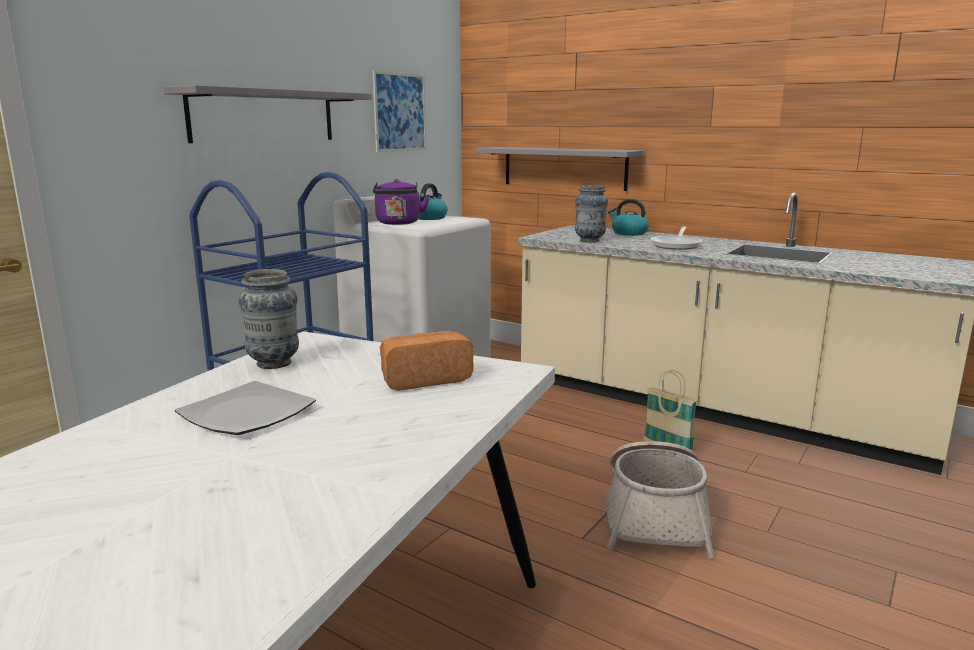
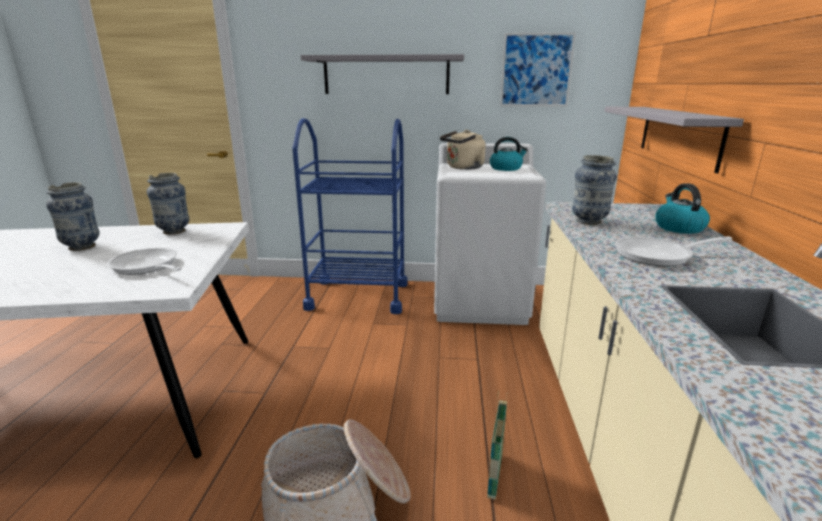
camera: 60 degrees right, 5 degrees up
plate [175,381,316,435] -> vase [46,182,100,251]
purple kettle [373,179,429,225] -> beige kettle [440,130,486,170]
bread [380,331,473,391] -> frying pan [107,248,182,275]

